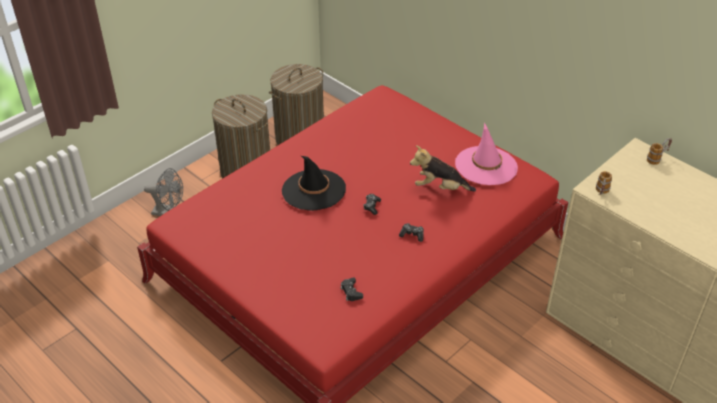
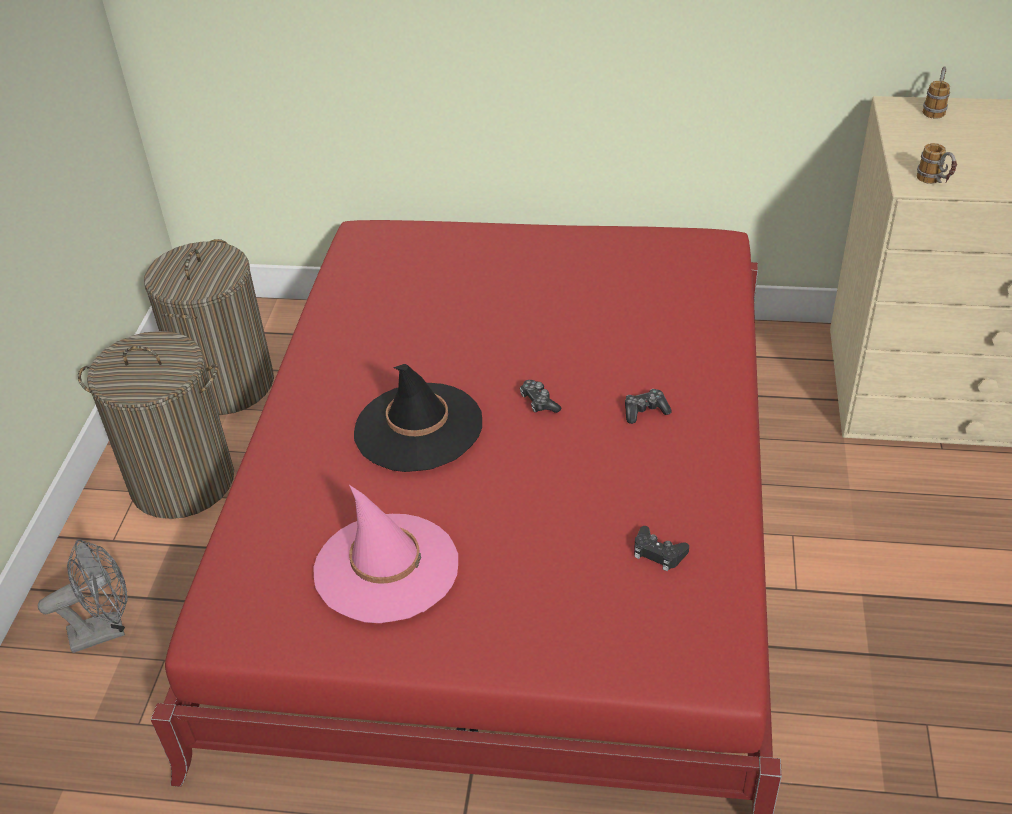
camera: 35 degrees left, 0 degrees up
plush toy [410,145,476,191] -> none
pink hat [455,123,518,185] -> pink hat moved to [314,485,458,623]

